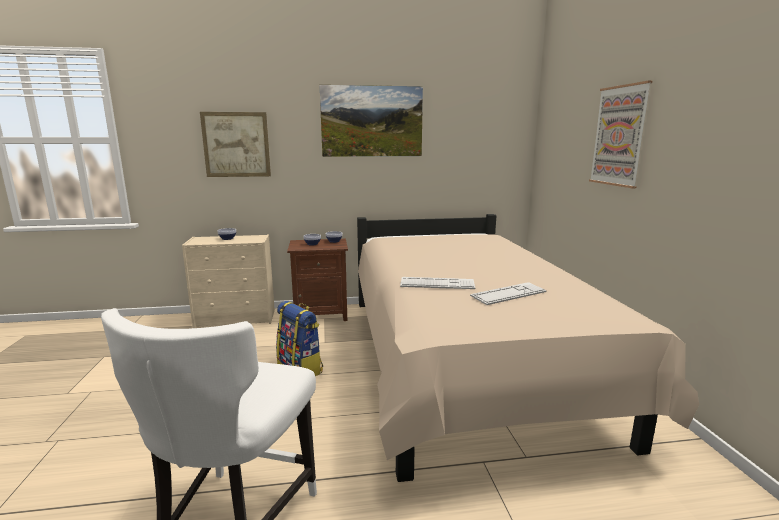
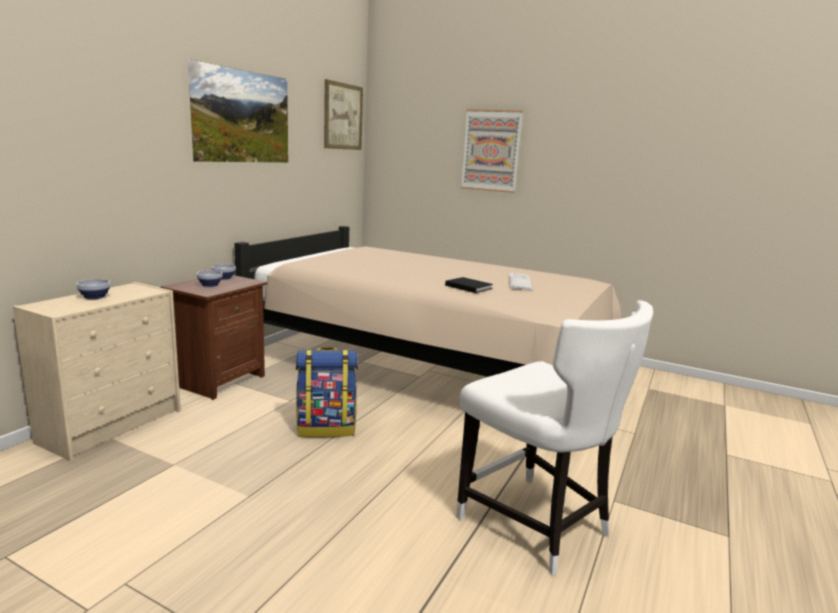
camera: 55 degrees left, 0 degrees up
picture [200,112,271,177] -> picture moved to [324,79,363,150]
keyboard [400,277,475,289] -> black book [445,277,493,293]

